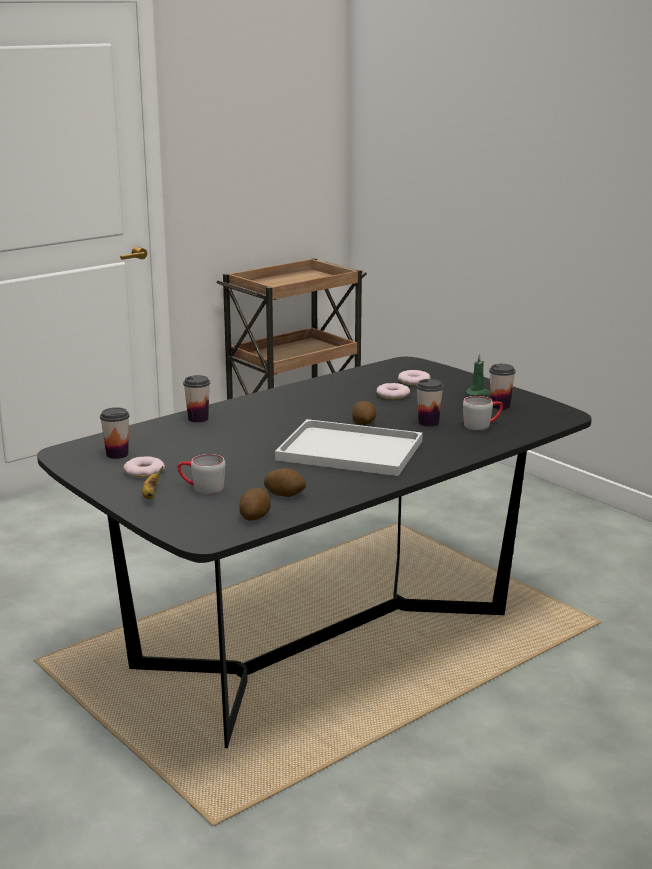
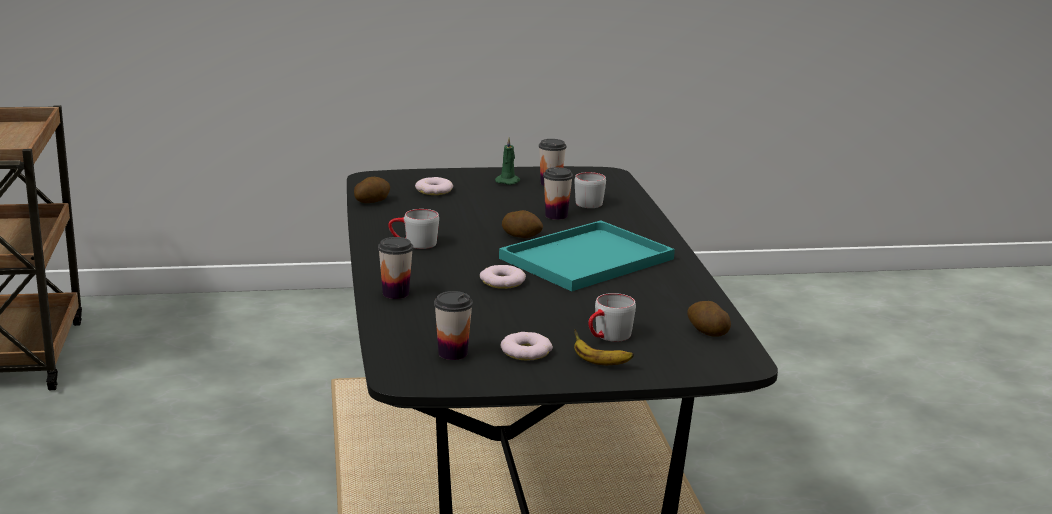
camera: 60 degrees left, 0 degrees up
potato [264,468,306,497] -> potato moved to [354,177,390,203]
white tray [275,419,423,476] -> turquoise tray [499,220,675,291]
donut [376,383,410,399] -> donut moved to [480,265,526,289]
none -> grey mug [388,209,439,249]

